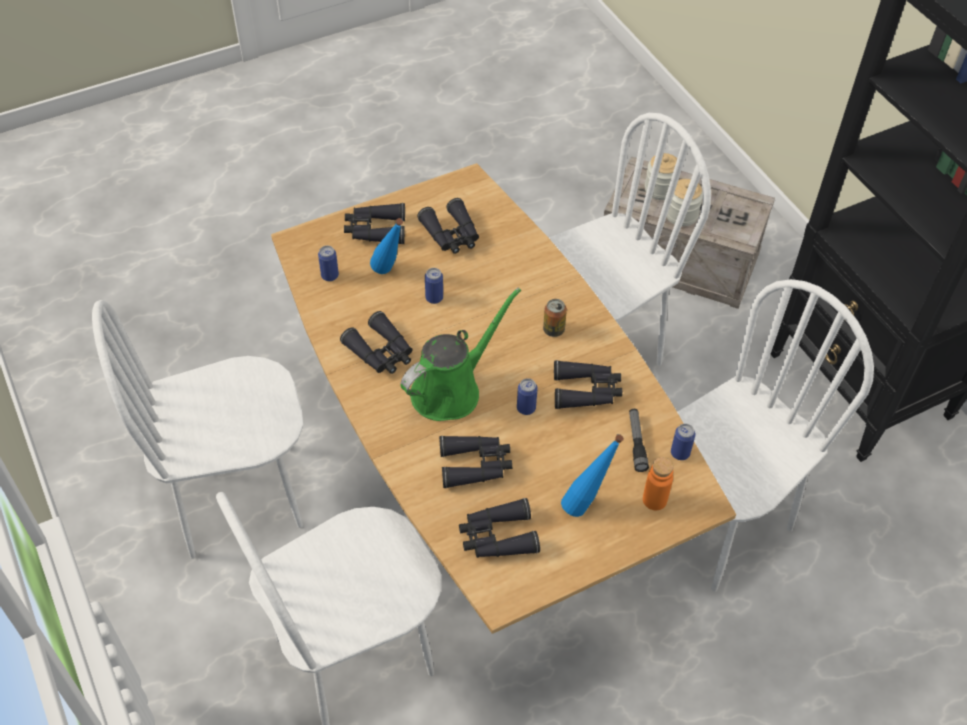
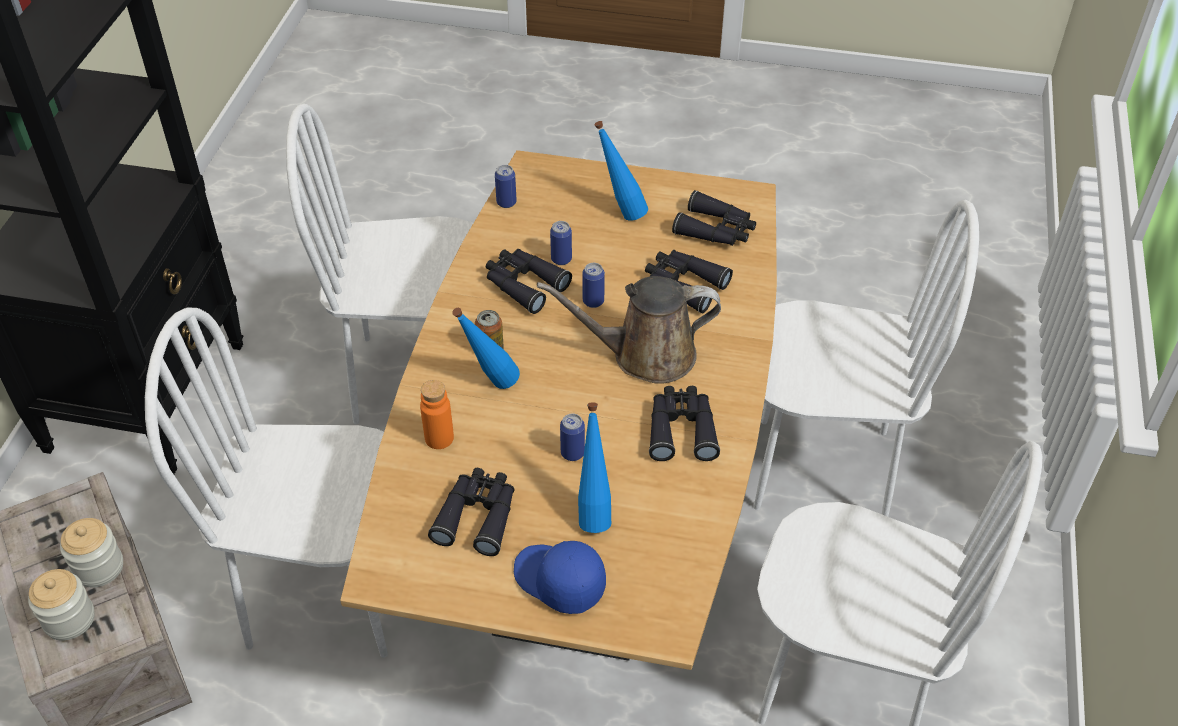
camera: 140 degrees left, 5 degrees down
can [318,245,339,281] -> can moved to [550,221,572,265]
black binoculars [344,203,405,244] -> blue cap [514,541,606,614]
green watering can [400,288,521,421] -> brown watering can [537,276,721,384]
flashlight [629,409,649,472] -> none
orange bottle [643,457,674,510] -> orange bottle moved to [420,380,454,449]
none -> blue bottle [452,308,520,389]

